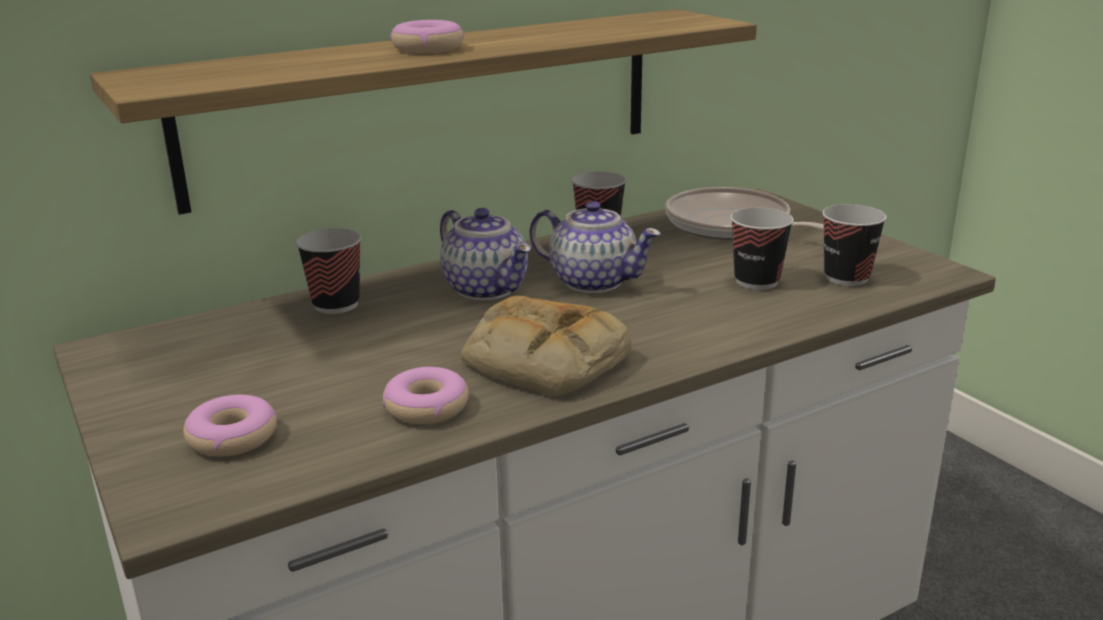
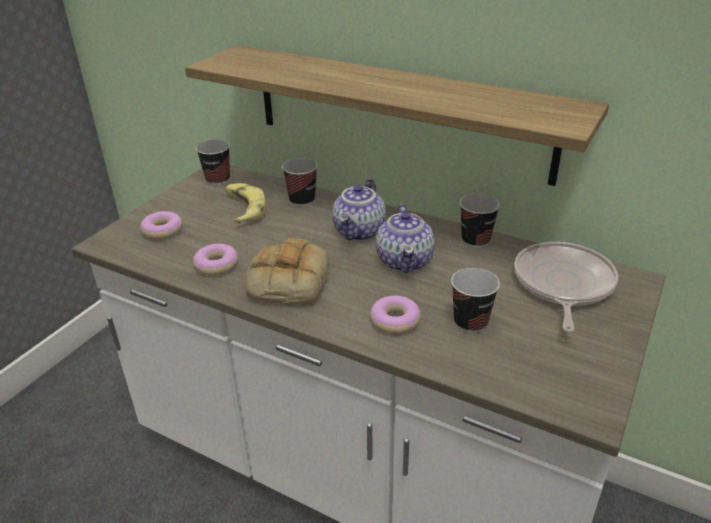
camera: 60 degrees right, 10 degrees up
donut [390,20,464,53] -> donut moved to [370,296,421,334]
cup [822,204,887,286] -> cup moved to [196,140,230,185]
none -> banana [225,183,266,224]

